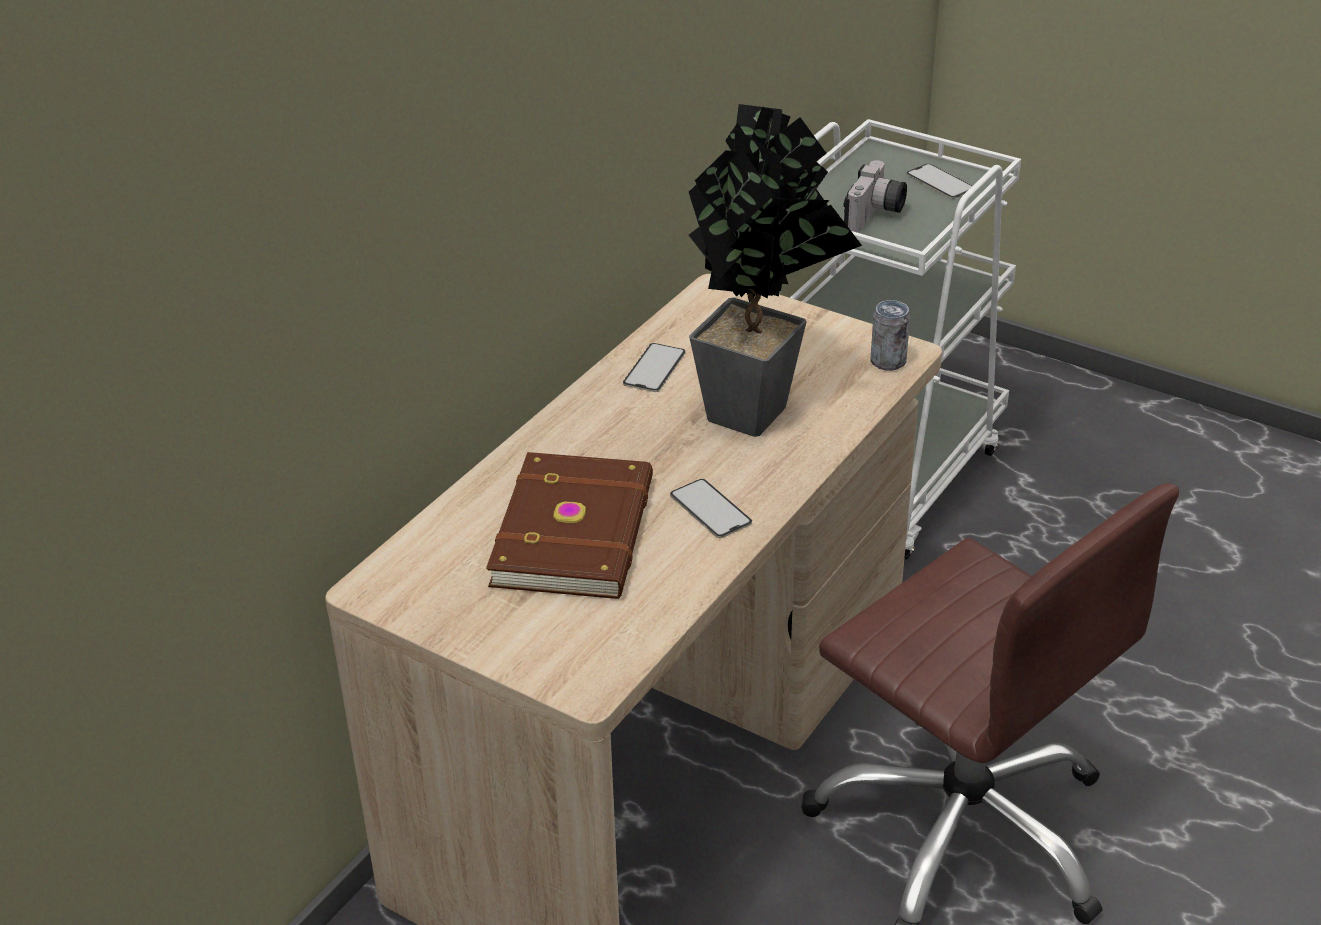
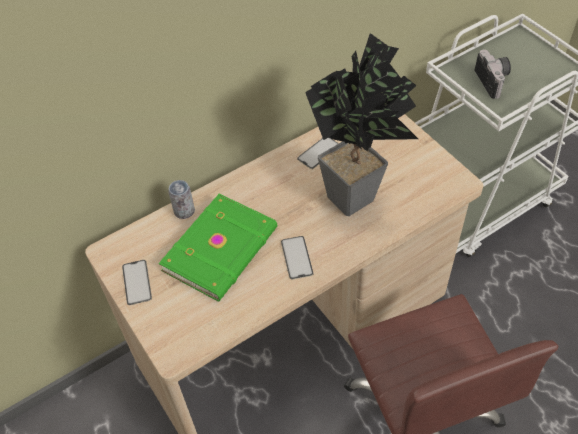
camera: 25 degrees right, 15 degrees up
brown book [486,452,653,599] -> green book [159,194,277,302]
camera [844,160,907,232] -> camera turned 60 degrees counterclockwise [474,50,511,99]
can [870,300,910,371] -> can moved to [168,180,195,219]
phone [906,163,973,199] -> phone moved to [122,260,152,305]

